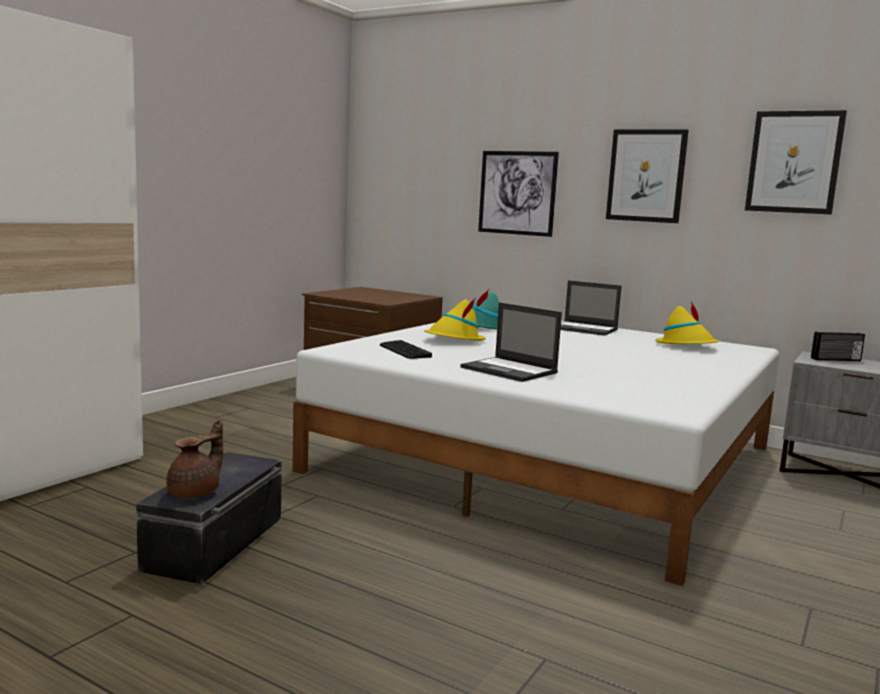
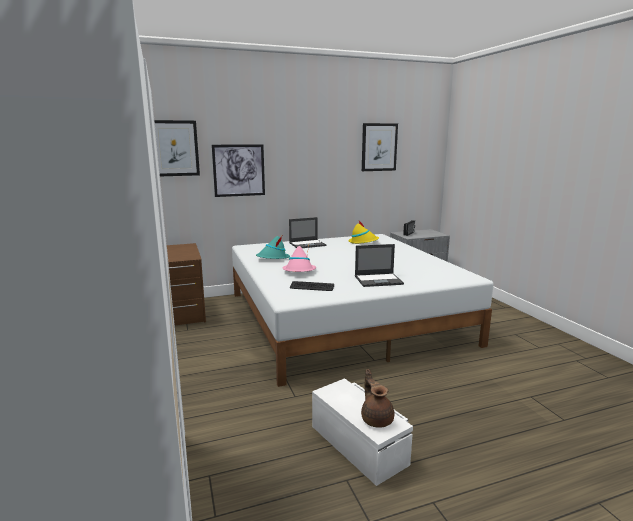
camera: 50 degrees left, 5 degrees up
black storage box [136,452,282,584] -> white storage box [312,378,413,486]
yellow hat [424,297,486,341] -> pink hat [283,246,316,272]
picture [606,129,689,223] -> picture moved to [154,120,200,176]

